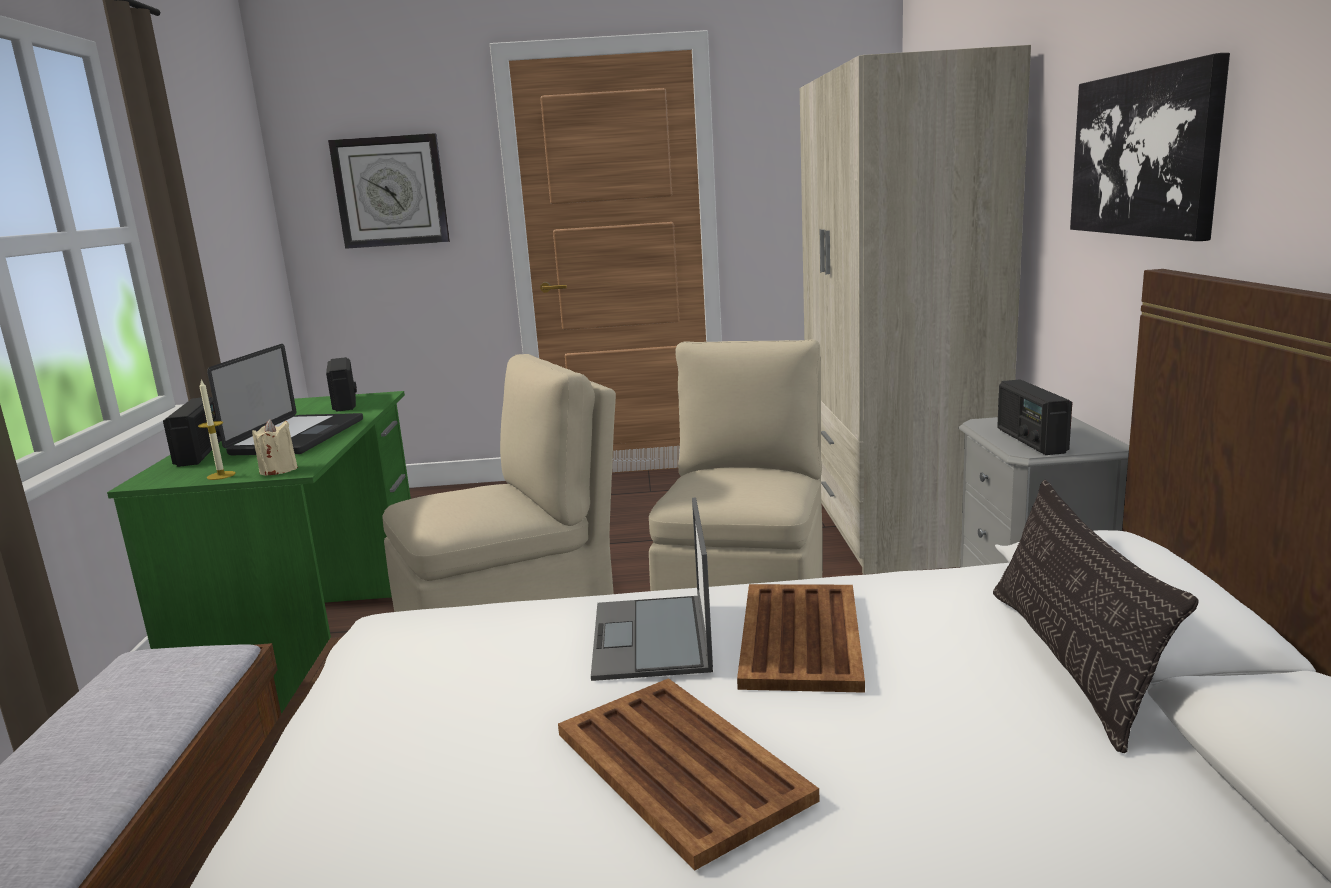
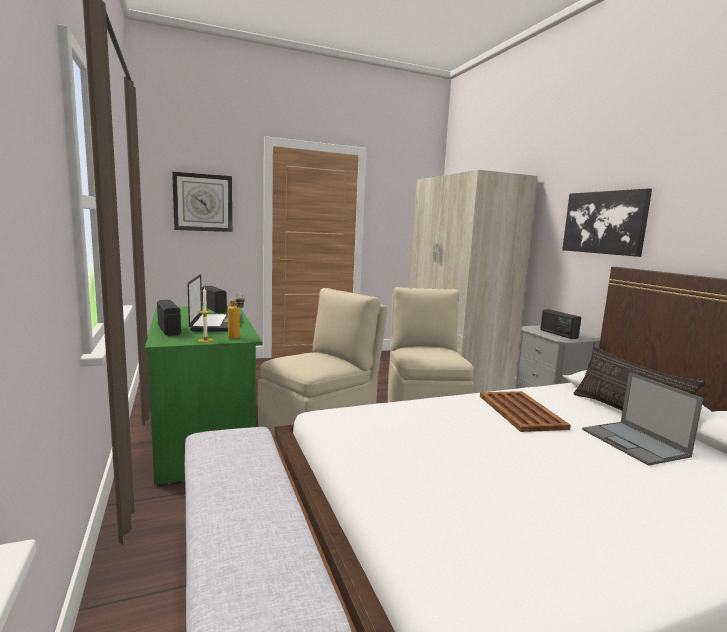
camera: 20 degrees left, 5 degrees down
beige candle [252,419,297,476] -> bottle [228,293,245,339]
brown tray [558,678,819,871] -> none
laptop [591,498,713,681] -> laptop moved to [582,372,703,466]

